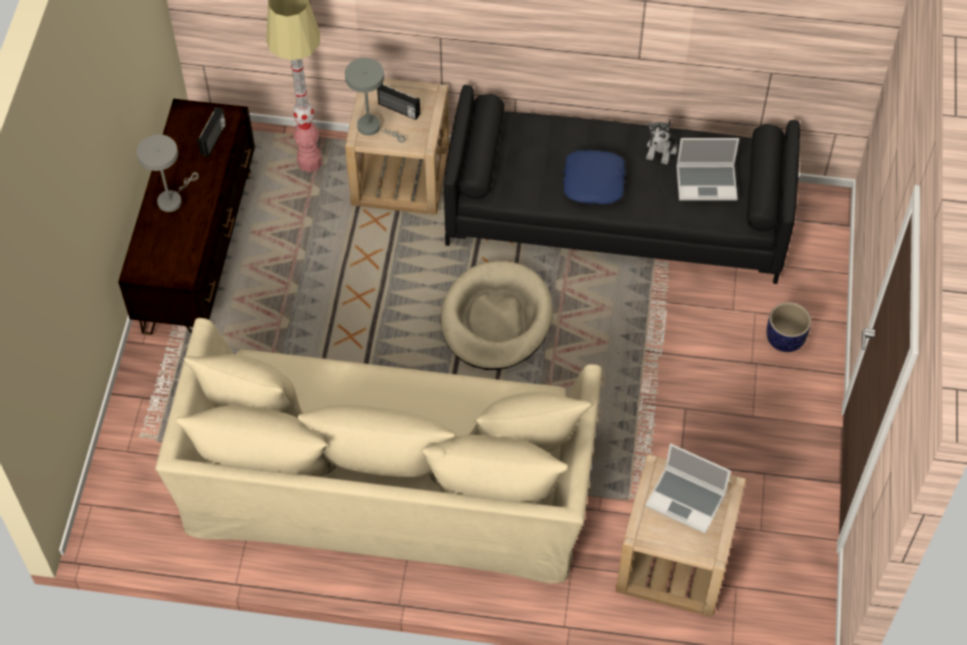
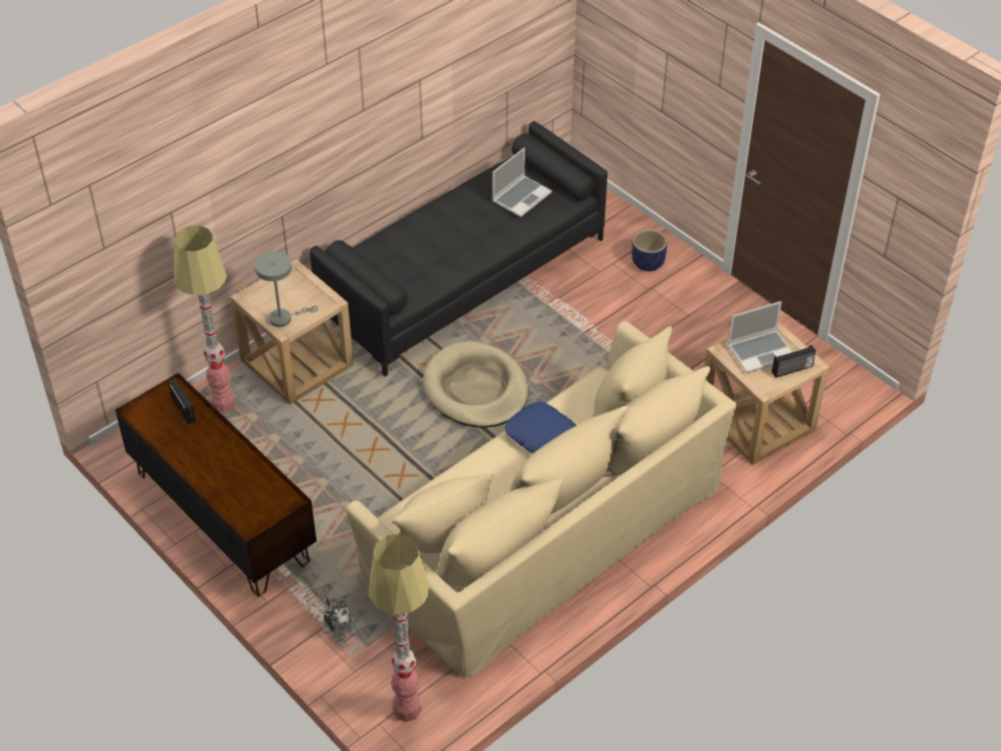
camera: 50 degrees left, 10 degrees down
grey table lamp [137,134,199,212] -> none
radio [377,83,420,120] -> radio moved to [772,345,816,378]
blue pillow [563,150,625,204] -> blue pillow moved to [504,402,576,454]
plush toy [646,119,677,165] -> plush toy moved to [323,596,357,643]
none -> floor lamp [369,534,429,722]

